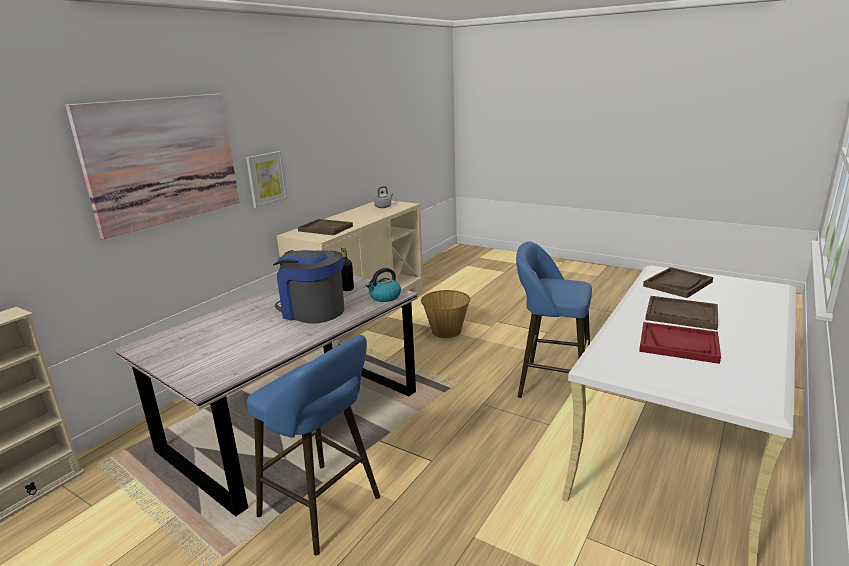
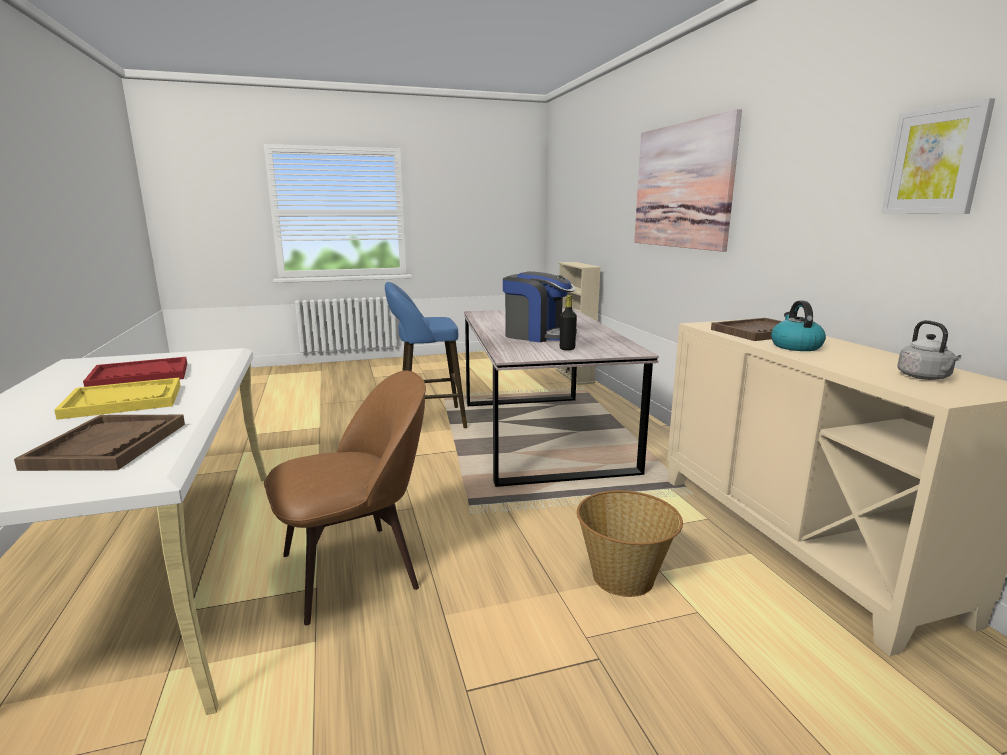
camera: 130 degrees right, 5 degrees down
picture [246,151,288,208] -> picture moved to [881,98,995,214]
coffee machine [273,250,344,324] -> coffee machine turned 45 degrees clockwise [503,271,577,342]
kettle [366,268,401,302] -> kettle moved to [771,301,826,351]
blue stool [516,242,592,398] -> brown chair [264,371,426,625]
brown tray [645,296,718,330] -> yellow tray [54,378,181,420]

